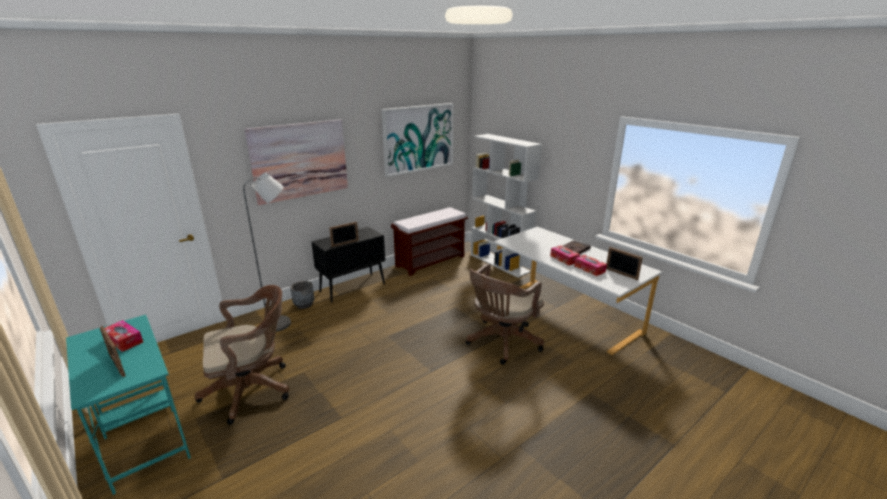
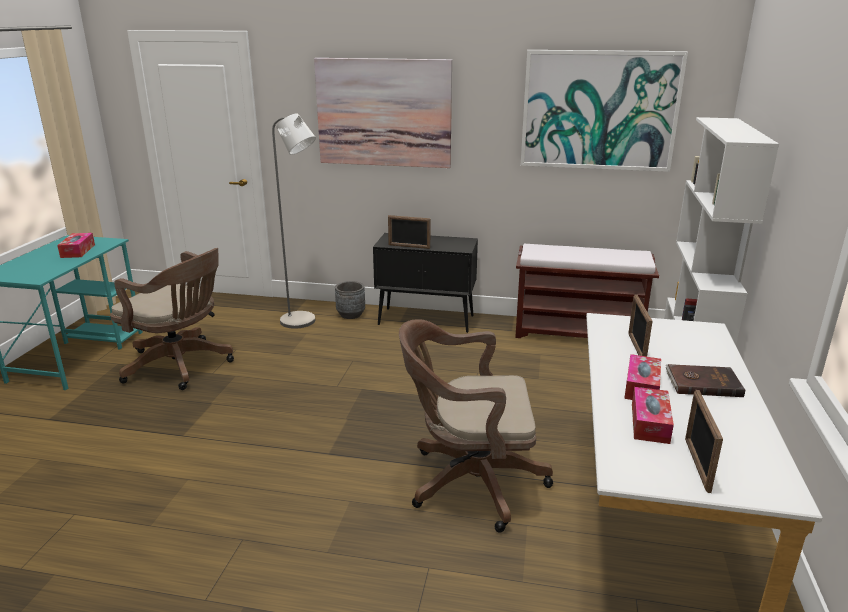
camera: 50 degrees right, 0 degrees up
picture frame [100,326,126,377] -> picture frame moved to [628,294,653,357]

